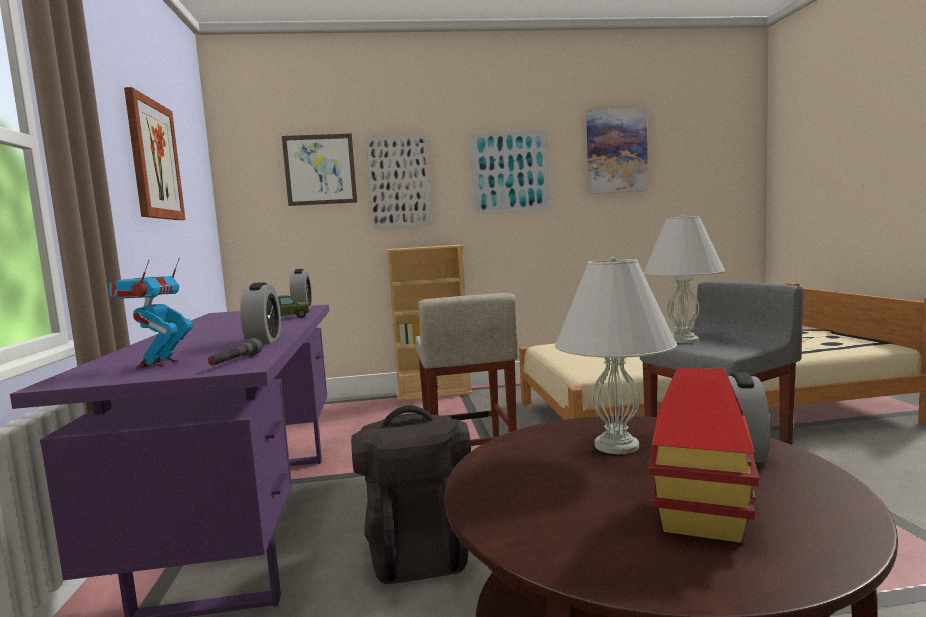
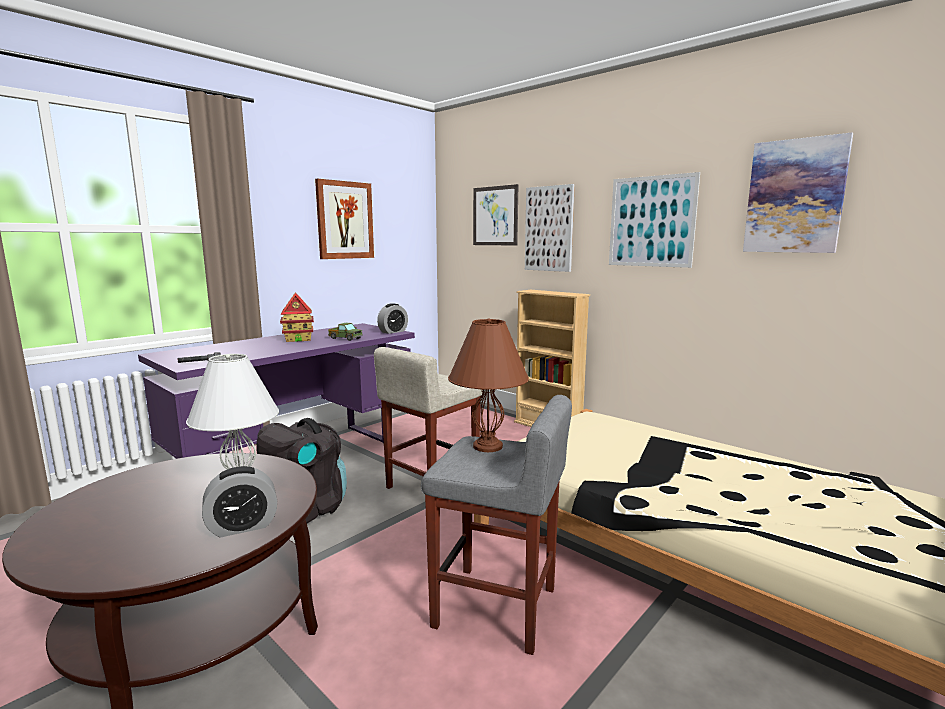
camera: 50 degrees right, 5 degrees up
toy robot [110,258,193,368] -> none
alarm clock [240,282,281,344] -> none
white table lamp [643,214,725,343] -> brown table lamp [448,319,529,452]
toy house [648,368,759,543] -> toy house moved to [280,292,314,342]

